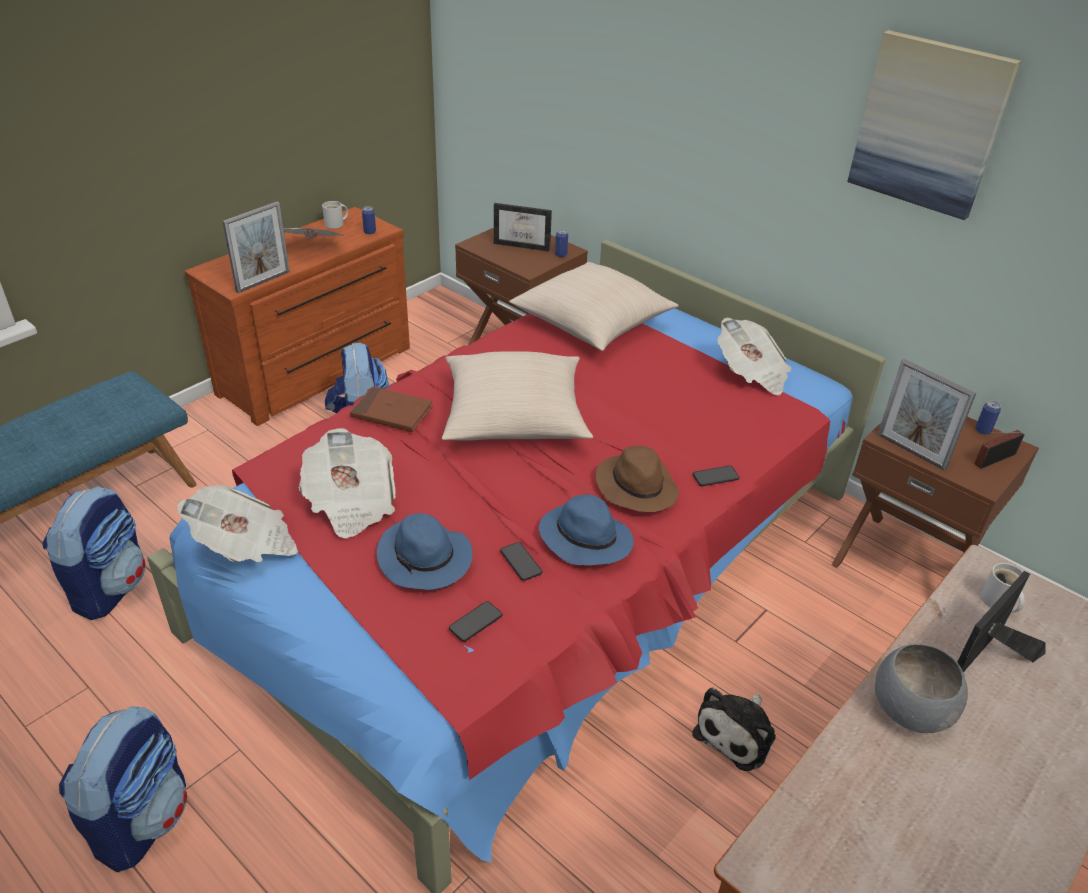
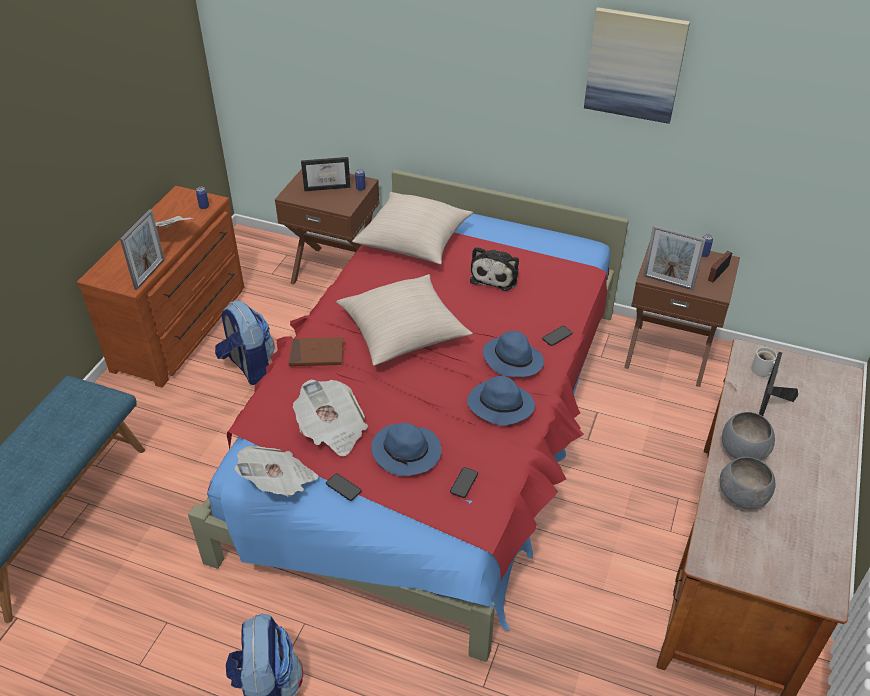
camera: 20 degrees left, 5 degrees up
backpack [43,486,146,620] -> none
white mug [322,201,348,229] -> none
phone [500,542,542,581] -> phone moved to [326,473,362,501]
brown hat [596,446,679,512] -> blue hat [483,331,544,377]
plush toy [692,688,776,771] -> plush toy moved to [470,247,519,291]
newspaper [717,317,792,395] -> none
none -> grey bowl [720,457,775,509]

